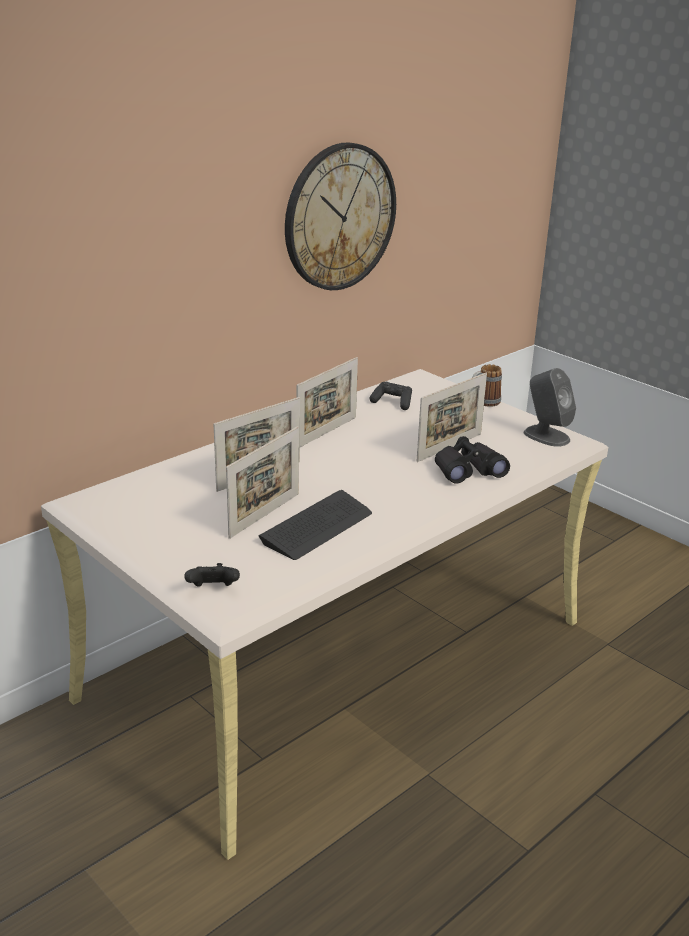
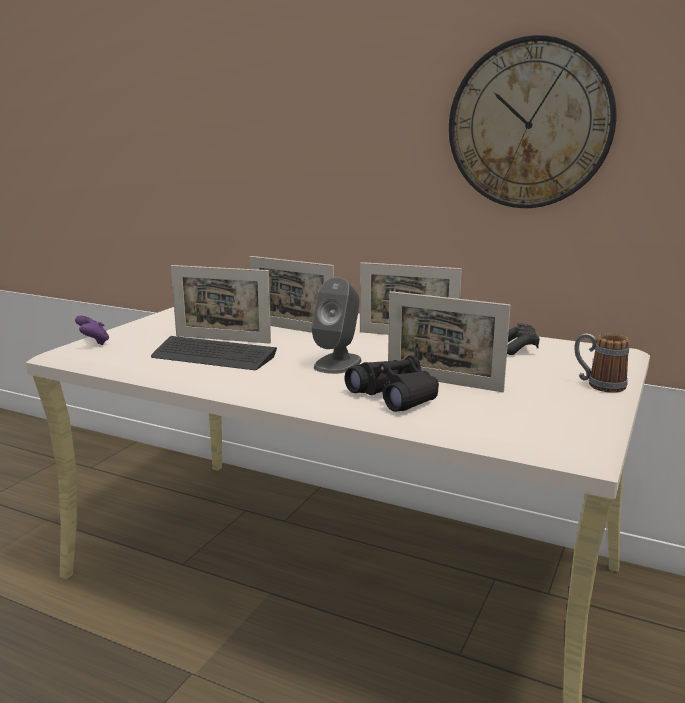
camera: 70 degrees right, 10 degrees down
black game controller [184,563,240,587] -> purple game controller [75,316,109,346]
grey speaker [524,368,576,447] -> grey speaker moved to [311,277,362,374]

